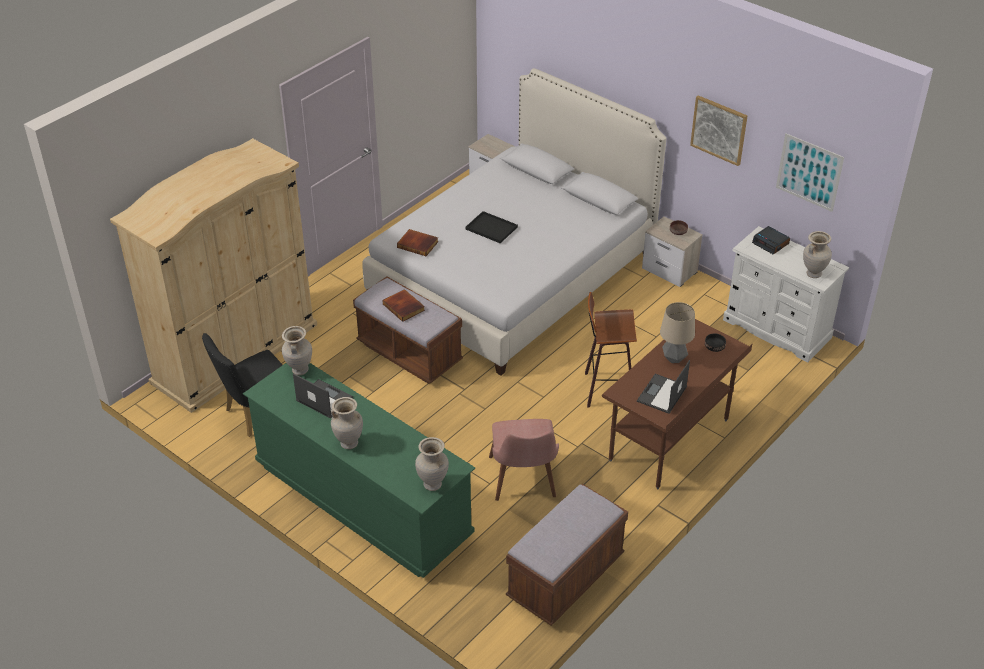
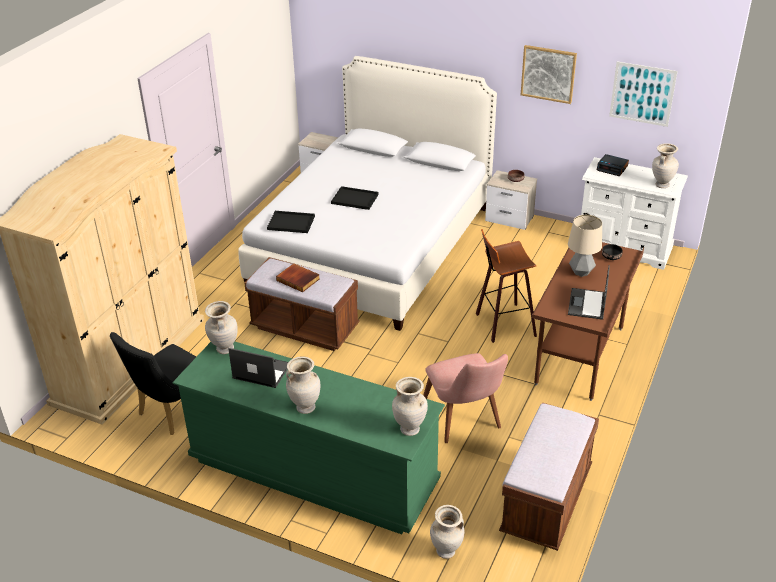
camera: 15 degrees left, 5 degrees down
book [397,229,438,256] -> black tray [267,211,315,233]
none -> beige vase [430,505,464,559]

